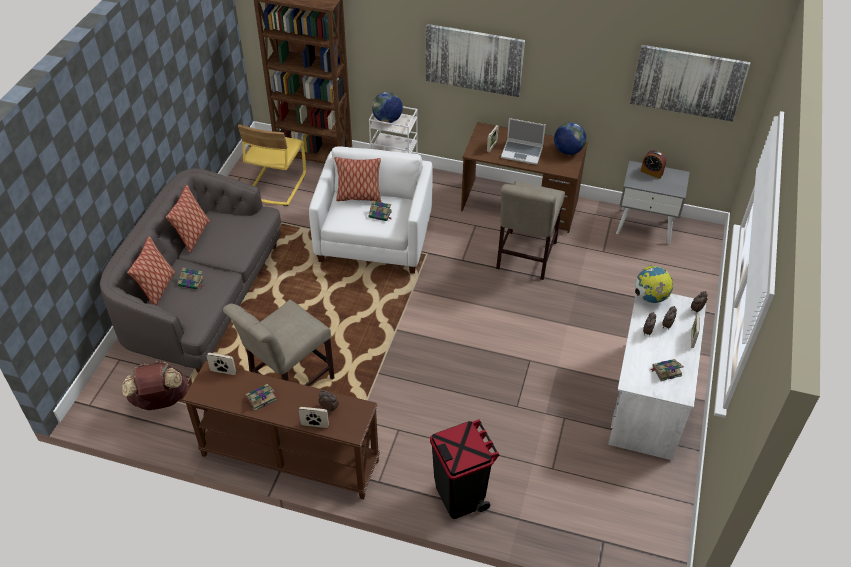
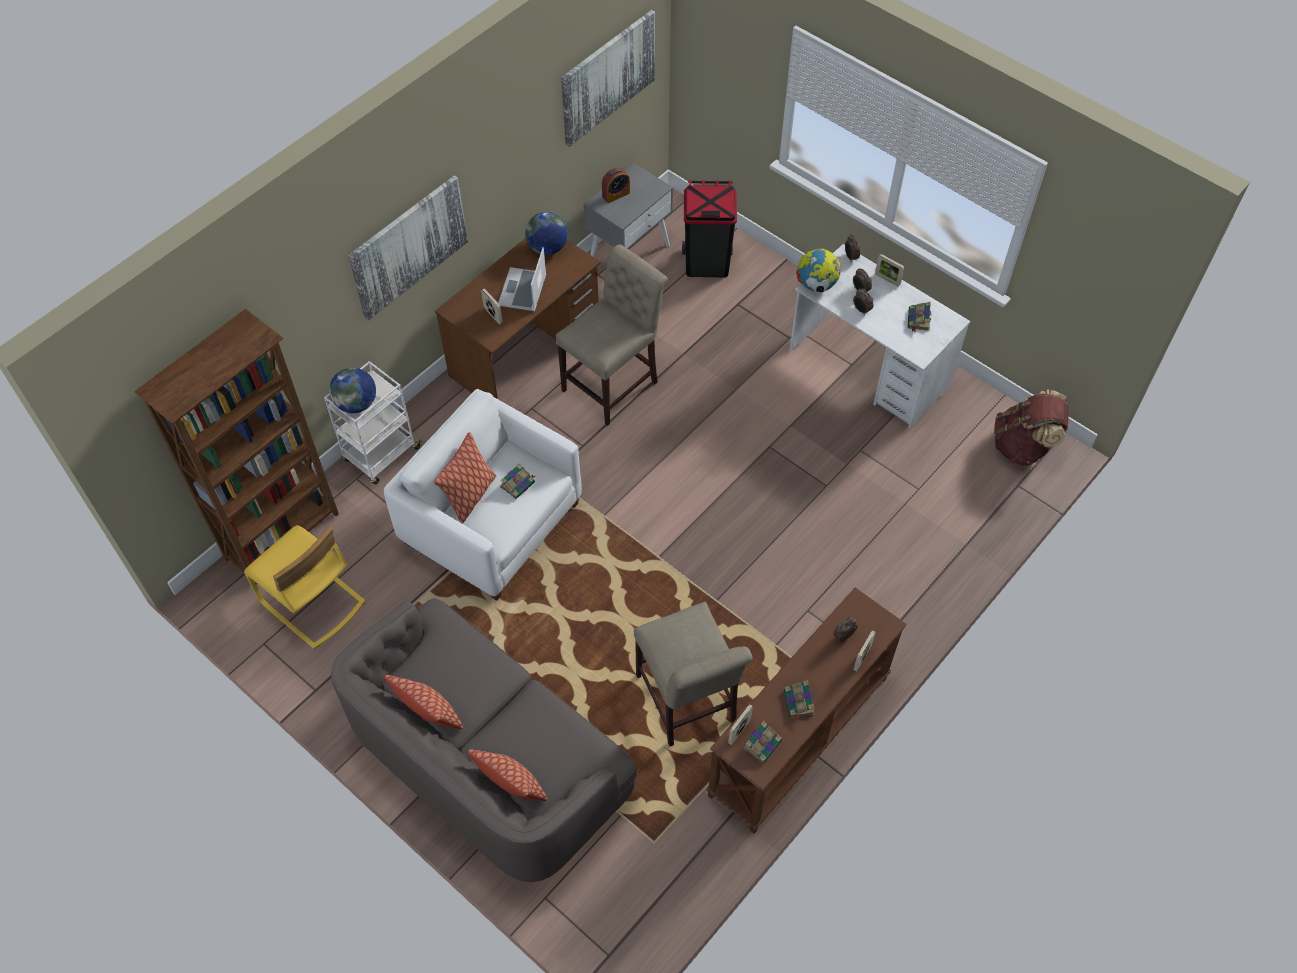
camera: 65 degrees left, 10 degrees up
brown backpack [122,360,189,410] -> brown backpack moved to [994,390,1069,466]
book [178,268,205,289] -> book moved to [742,721,782,763]
black trash can [430,419,499,519] -> black trash can moved to [682,180,737,277]
beige chair [496,181,565,280] -> beige chair turned 90 degrees counterclockwise [556,244,668,426]
laptop [501,118,546,165] -> laptop turned 150 degrees clockwise [498,247,546,311]

